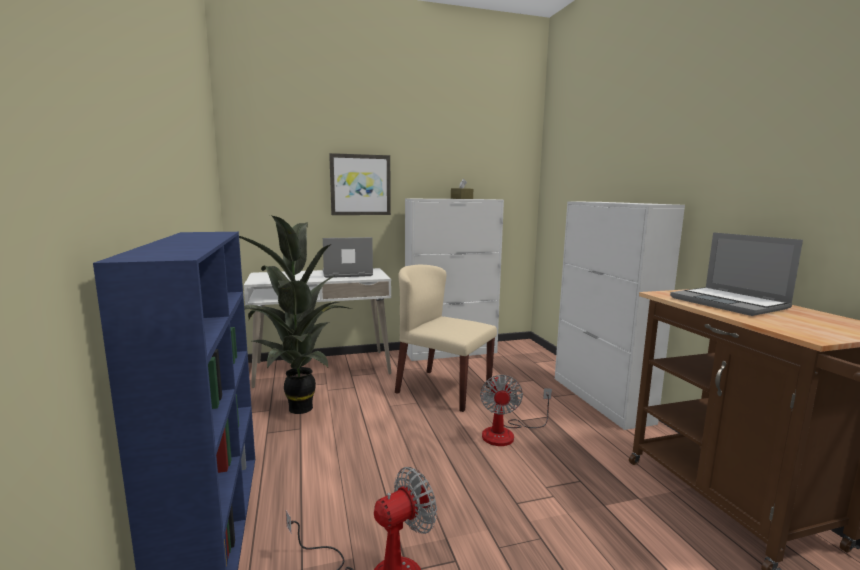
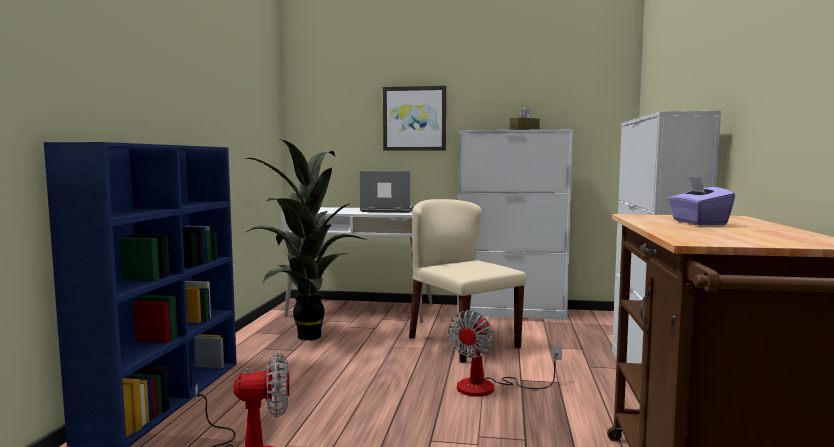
camera: 25 degrees right, 5 degrees down
laptop [670,232,803,316] -> purple tissue box [668,176,735,225]

